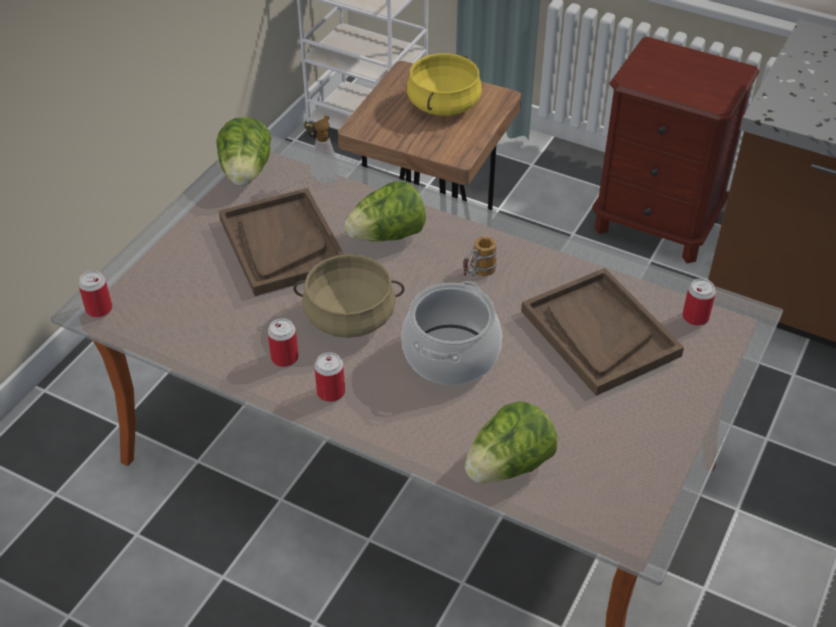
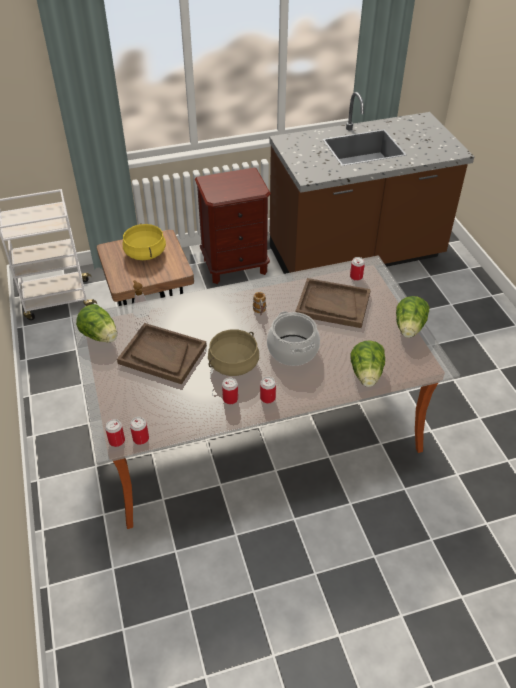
camera: 45 degrees left, 0 degrees up
lettuce [345,181,426,242] -> lettuce moved to [396,296,429,338]
none -> can [130,417,149,445]

